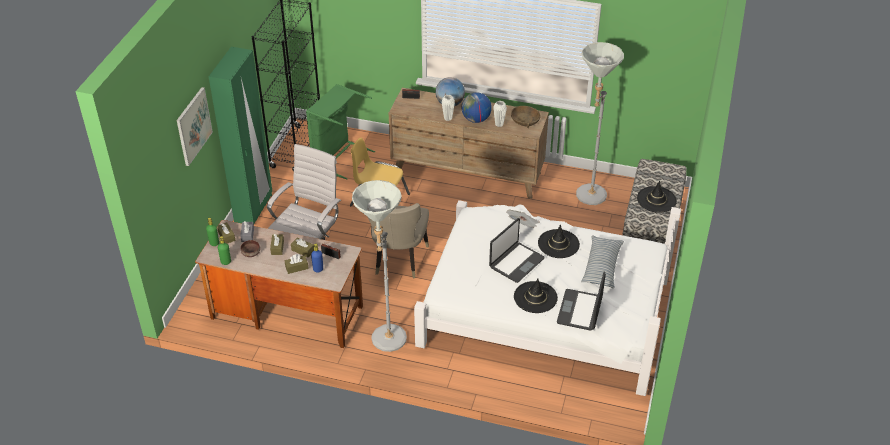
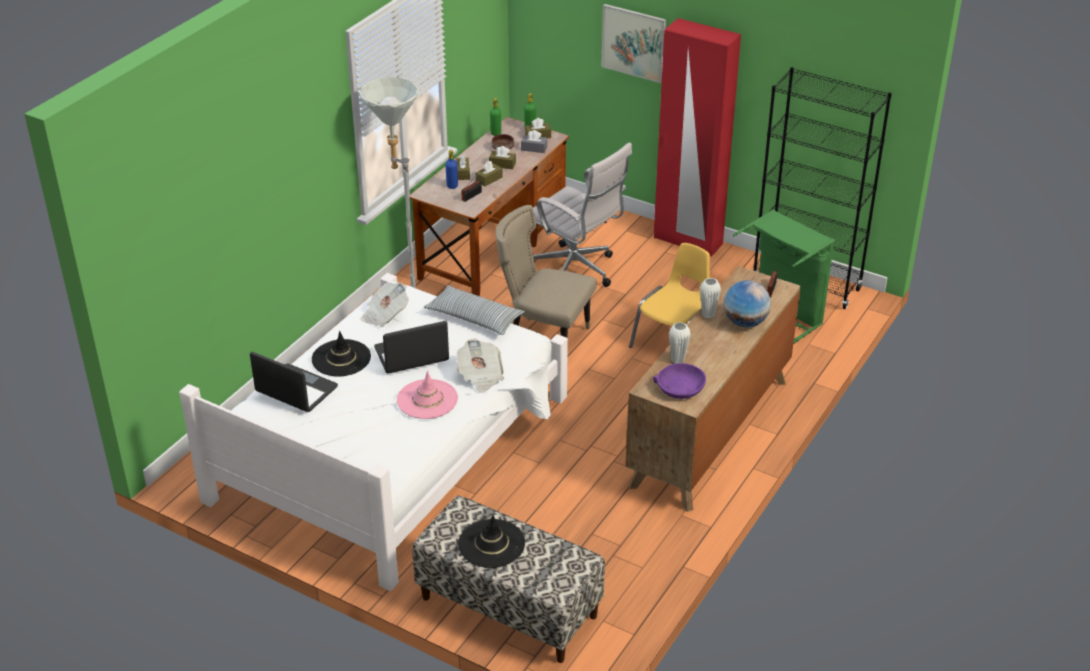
camera: 105 degrees right, 5 degrees down
green wardrobe [209,47,272,224] -> red wardrobe [654,18,741,257]
globe [462,92,492,123] -> none
laptop [489,218,545,283] -> laptop turned 105 degrees clockwise [374,321,449,373]
brown bowl [511,106,541,128] -> purple bowl [653,363,706,399]
black hat [538,225,580,258] -> pink hat [397,371,458,419]
grey floor lamp [576,42,624,205] -> none
pillow [581,235,624,288] -> pillow moved to [424,285,525,335]
none -> newspaper [361,283,409,327]

